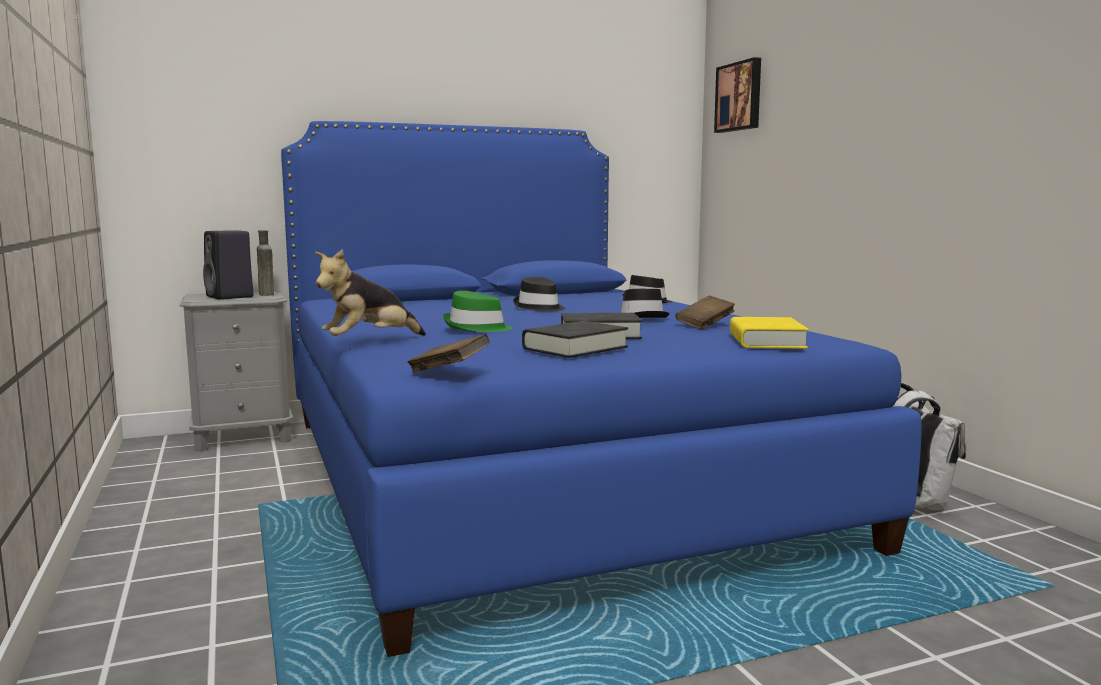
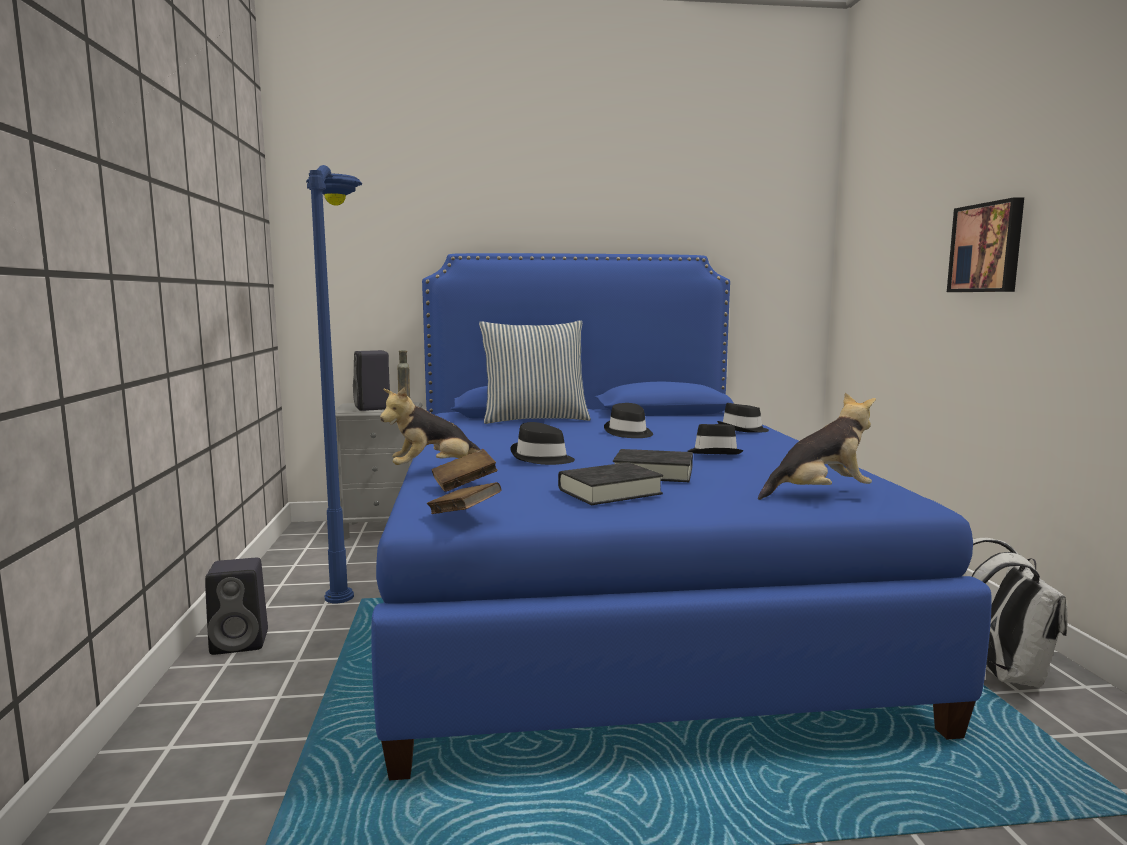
camera: 15 degrees right, 0 degrees up
green hat [443,291,513,332] -> black hat [510,422,575,465]
brown book [676,296,735,330] -> brown book moved to [431,449,498,492]
picture [714,57,761,133] -> picture moved to [947,197,1024,292]
yellow book [730,317,809,349] -> plush toy [758,393,876,500]
none -> black speaker [205,558,268,655]
none -> blue floor lamp [306,165,363,603]
none -> pillow [479,320,591,424]

